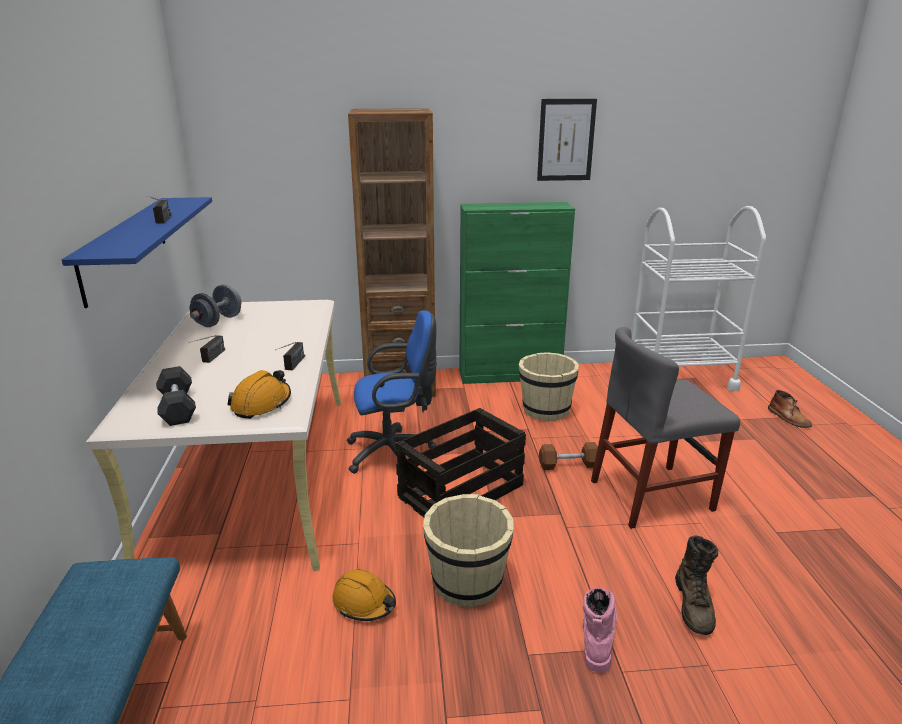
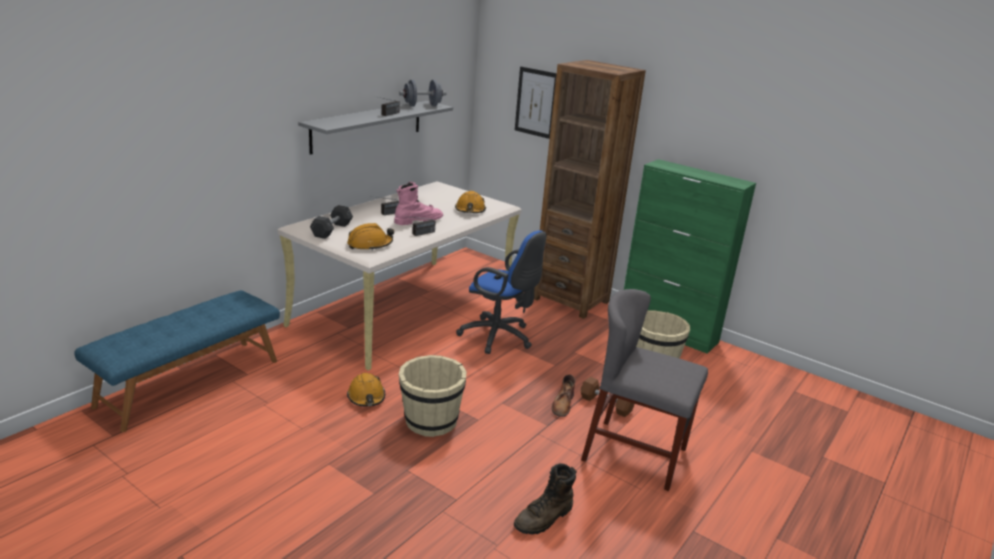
camera: 40 degrees right, 0 degrees up
blue shelf [62,197,212,308] -> grey shelf [298,101,453,155]
grey dumbbell [189,284,241,327] -> grey dumbbell moved to [399,80,446,107]
crate [395,408,526,517] -> none
picture [537,99,597,181] -> picture moved to [515,67,557,139]
pink boot [583,587,617,673] -> pink boot moved to [394,182,443,225]
white cart [631,206,766,391] -> none
brown boot [768,390,812,428] -> brown boot moved to [552,374,576,417]
none -> orange hard hat [455,191,486,213]

